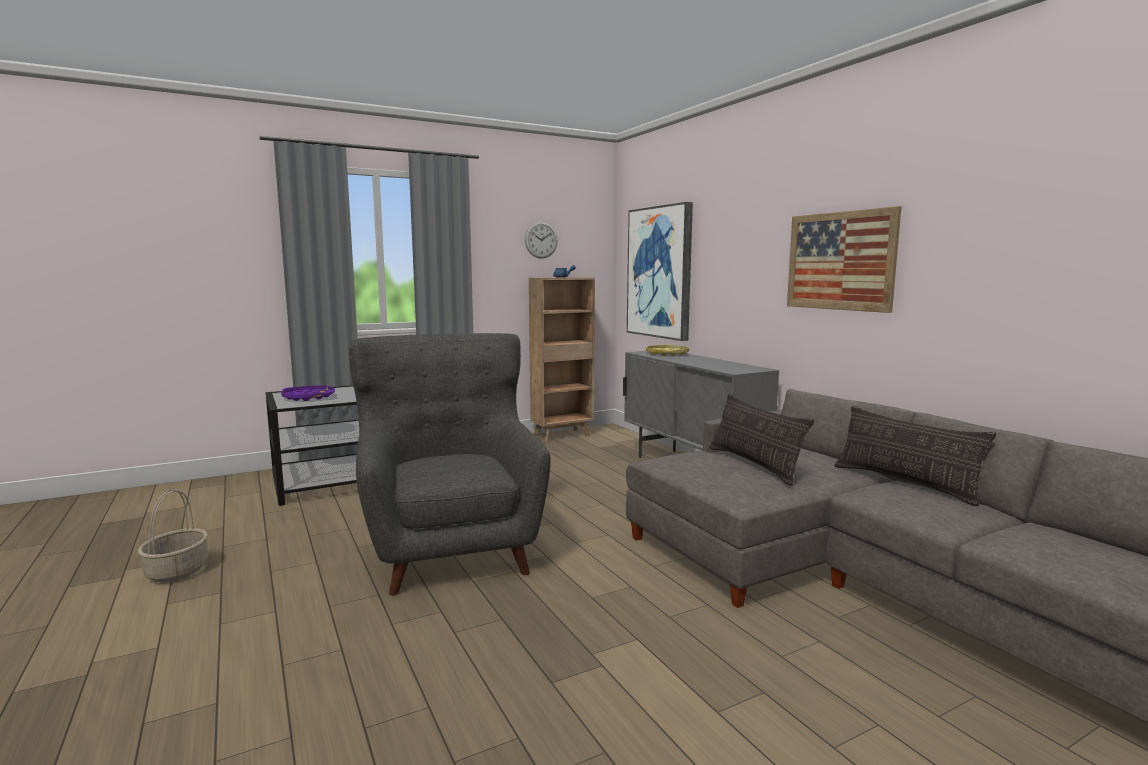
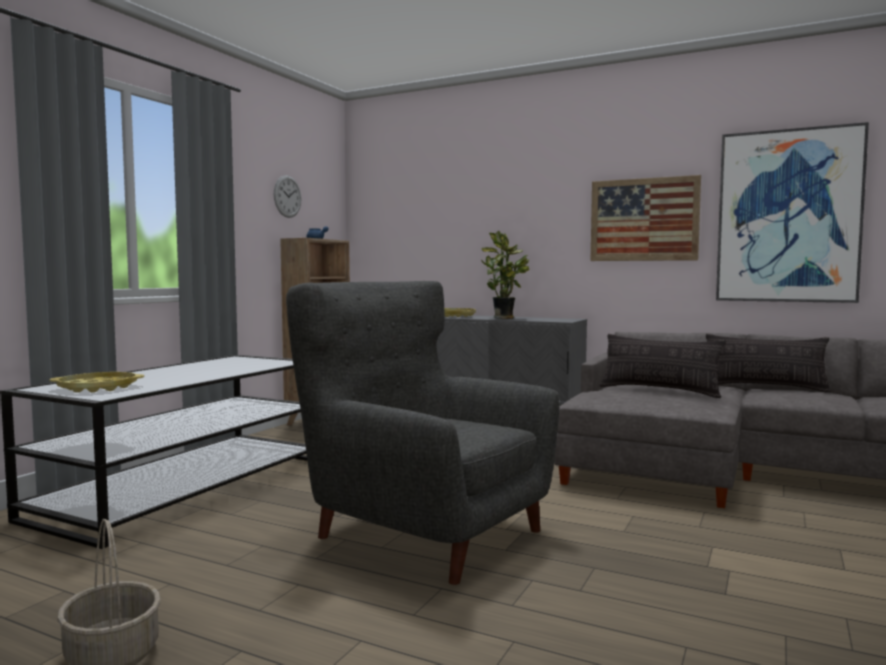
camera: 35 degrees left, 5 degrees down
purple tray [281,386,335,401] -> yellow tray [49,372,144,392]
picture [627,202,693,341] -> picture moved to [716,122,869,303]
none -> potted plant [481,231,530,319]

